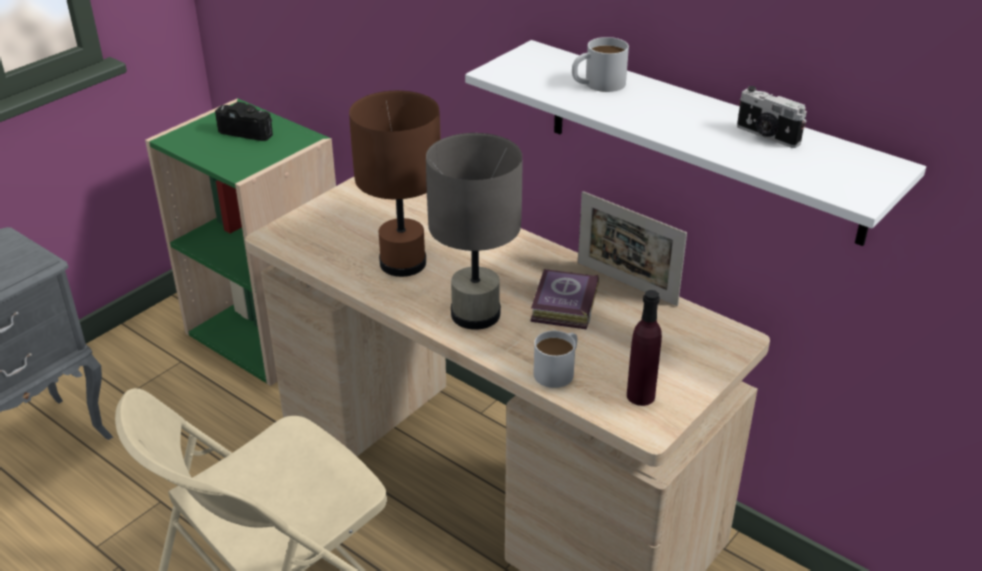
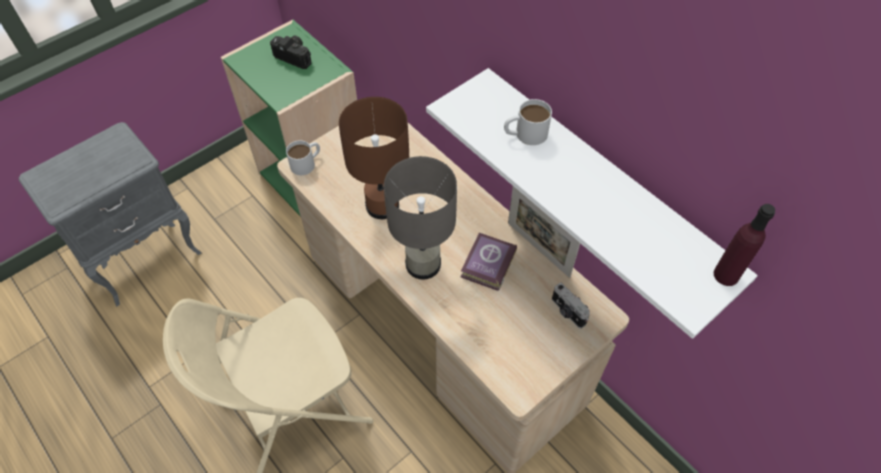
camera: 10 degrees right, 20 degrees up
white mug [534,331,577,388] -> white mug moved to [286,140,320,175]
purple bottle [627,290,662,406] -> purple bottle moved to [714,204,775,286]
camera [737,86,807,148] -> camera moved to [552,283,590,328]

